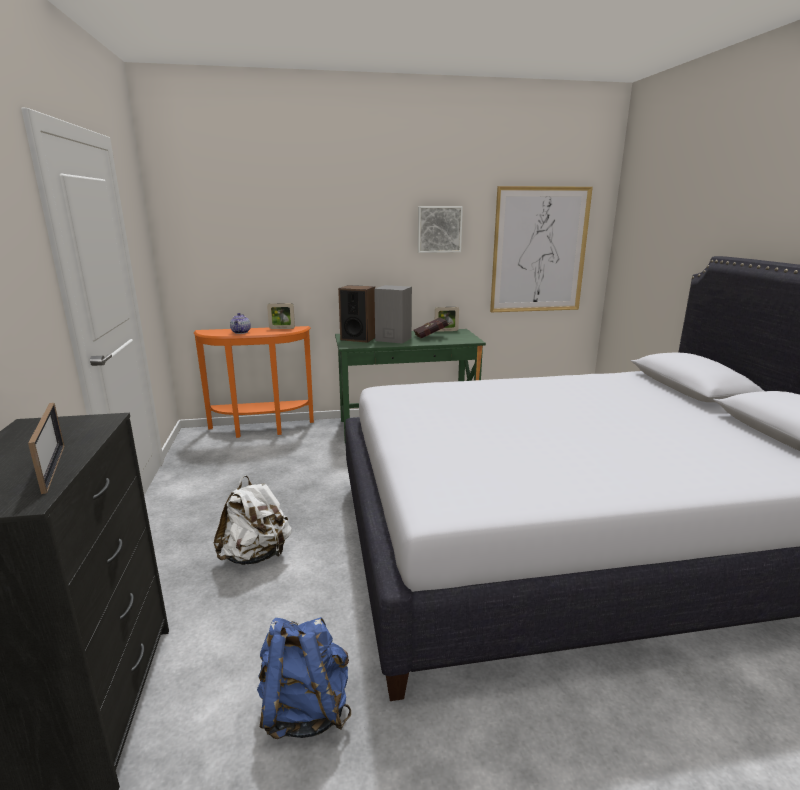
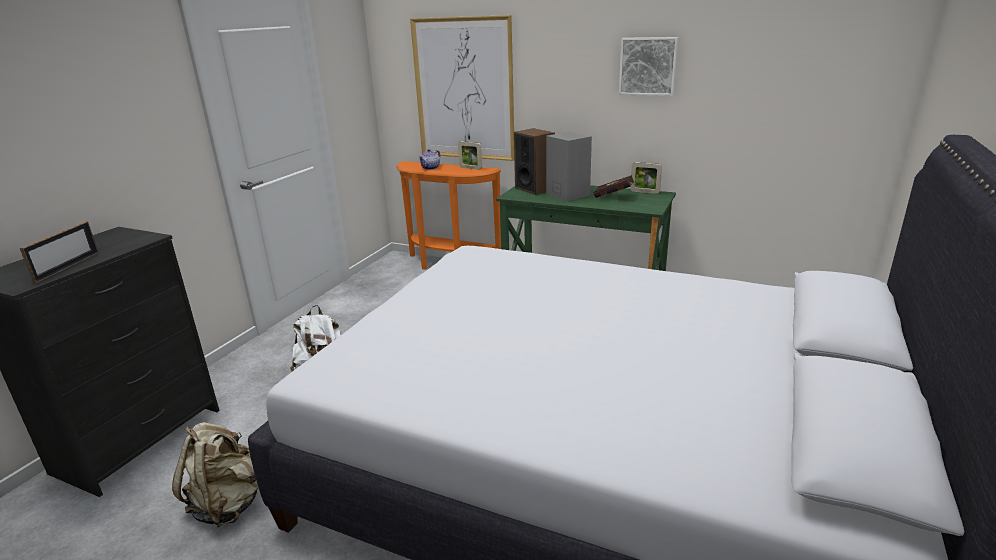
camera: 35 degrees right, 5 degrees up
blue backpack [257,617,351,739] -> beige backpack [172,422,259,527]
picture [490,186,593,312] -> picture moved to [410,15,514,161]

